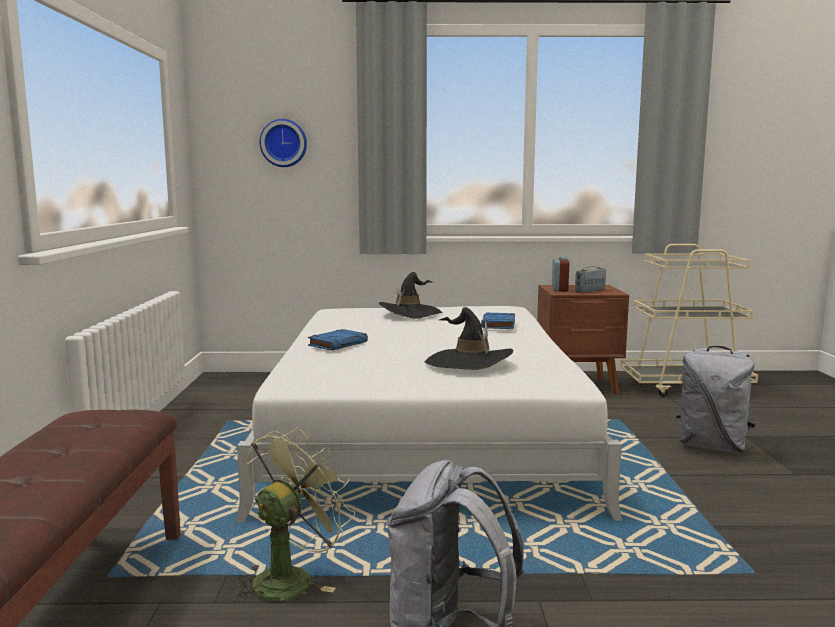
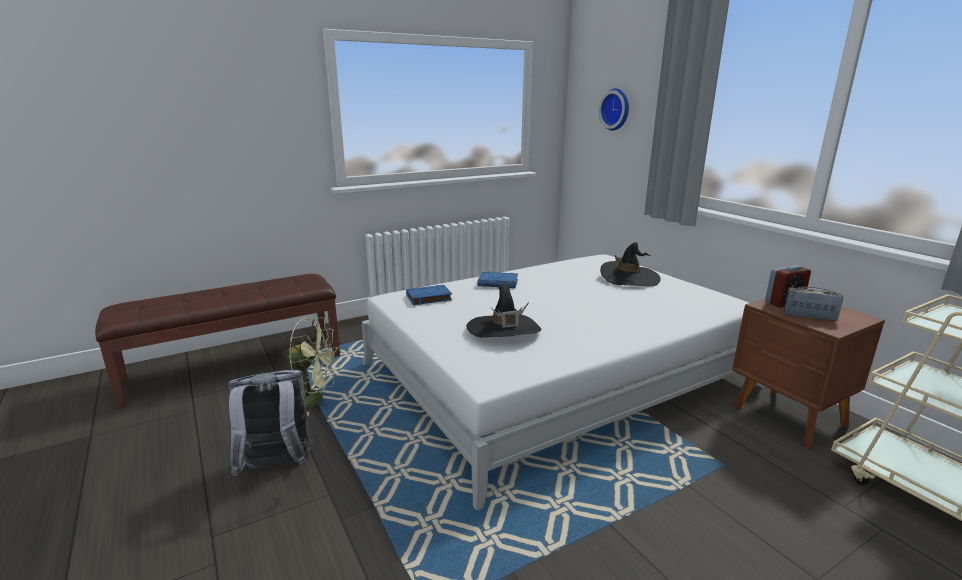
camera: 60 degrees right, 10 degrees up
blue book [481,313,515,329] -> blue book moved to [406,285,452,305]
grey backpack [676,346,755,453] -> none

